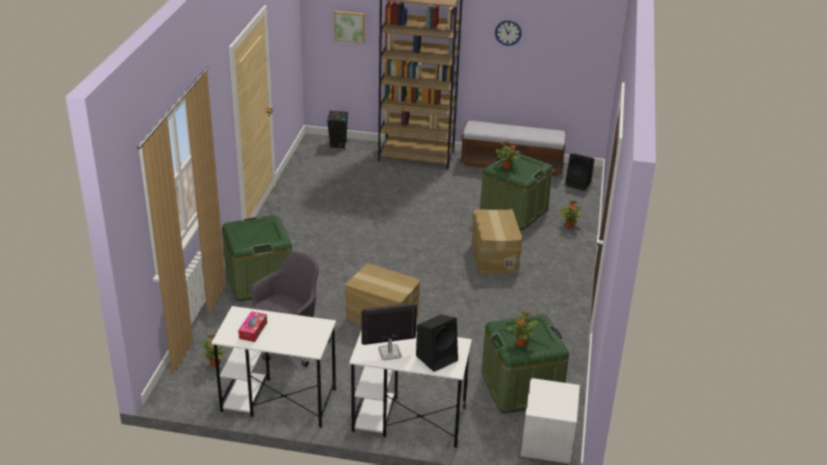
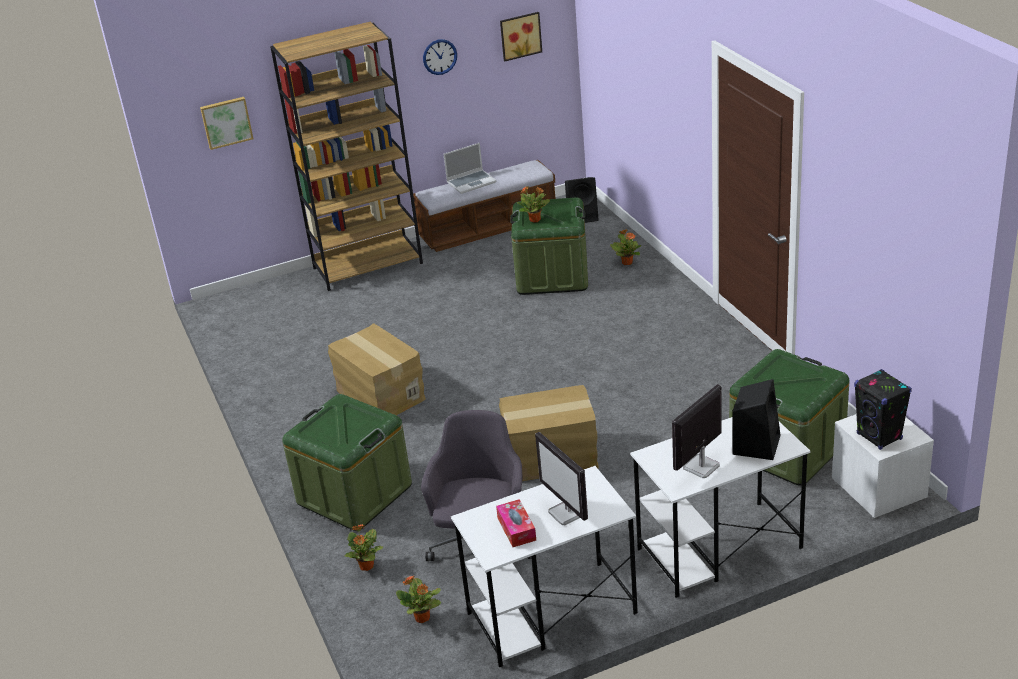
camera: 30 degrees left, 0 degrees up
black speaker [327,110,348,149] -> black speaker moved to [854,369,912,450]
cardboard box [471,209,522,274] -> cardboard box moved to [328,323,426,415]
potted plant [507,312,538,347] -> potted plant moved to [344,524,383,571]
none -> laptop [443,143,497,194]
none -> picture [500,12,542,61]
none -> monitor [535,432,588,525]

